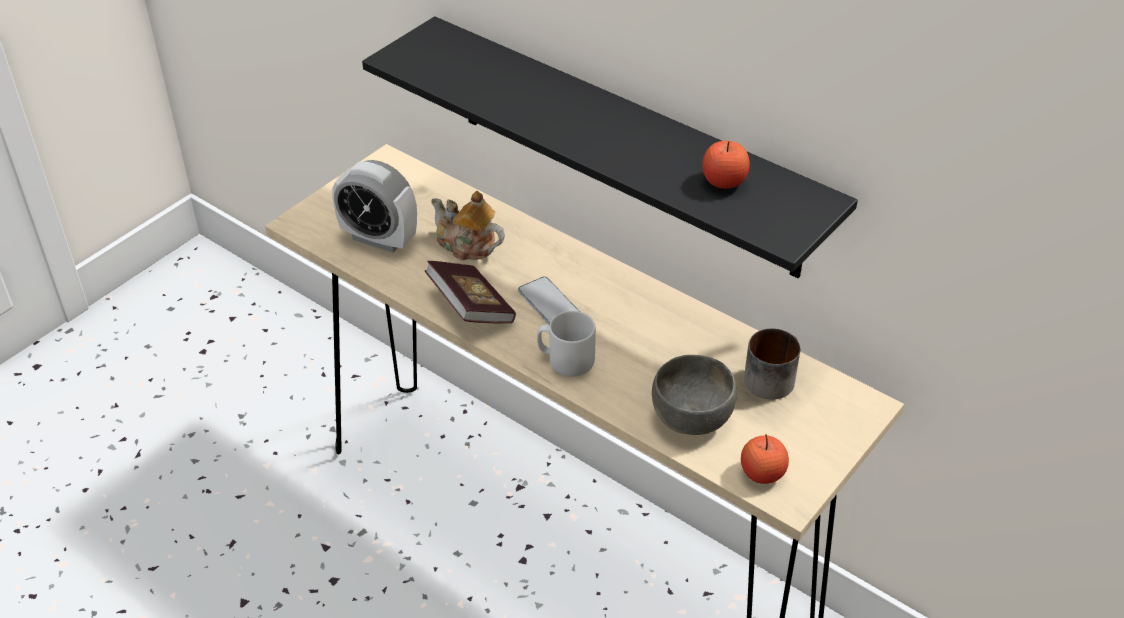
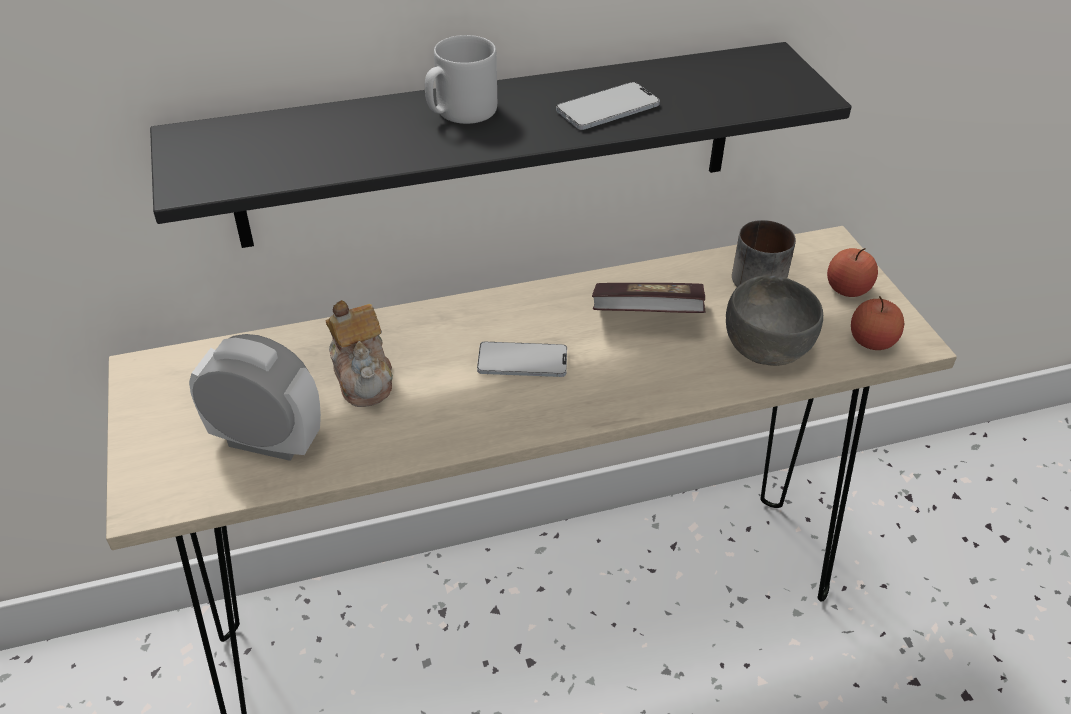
camera: 55 degrees left, 0 degrees up
alarm clock [332,160,417,253] -> alarm clock turned 135 degrees counterclockwise [189,334,321,461]
book [425,261,516,324] -> book moved to [592,283,706,313]
teapot [431,191,505,260] -> teapot turned 90 degrees counterclockwise [325,300,393,407]
grey mug [537,311,596,376] -> grey mug moved to [425,35,497,124]
apple [702,141,750,189] -> apple moved to [827,248,878,297]
none -> phone [556,82,660,130]

